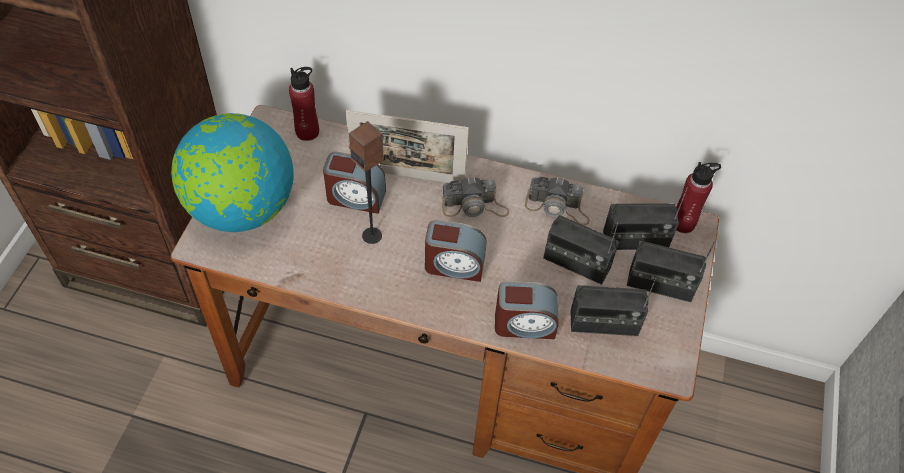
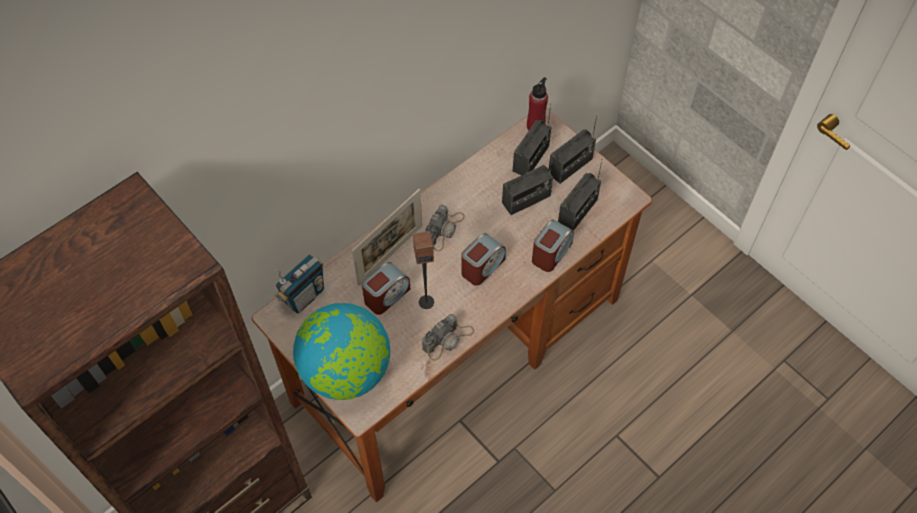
camera: 55 degrees left, 5 degrees up
red bottle [289,67,319,141] -> radio [275,254,324,314]
camera [525,177,590,225] -> camera moved to [422,314,475,361]

